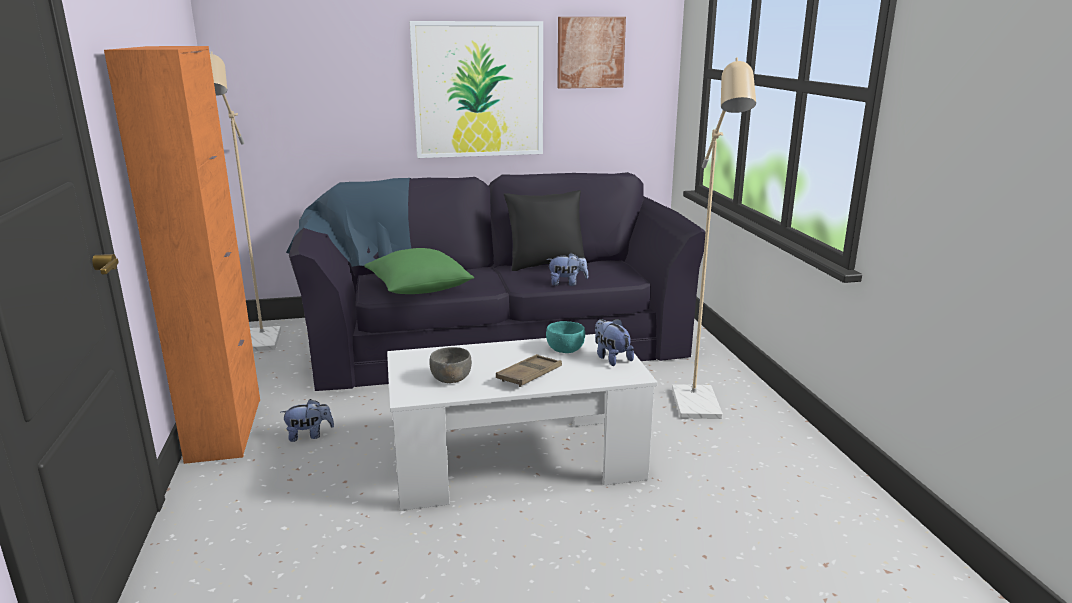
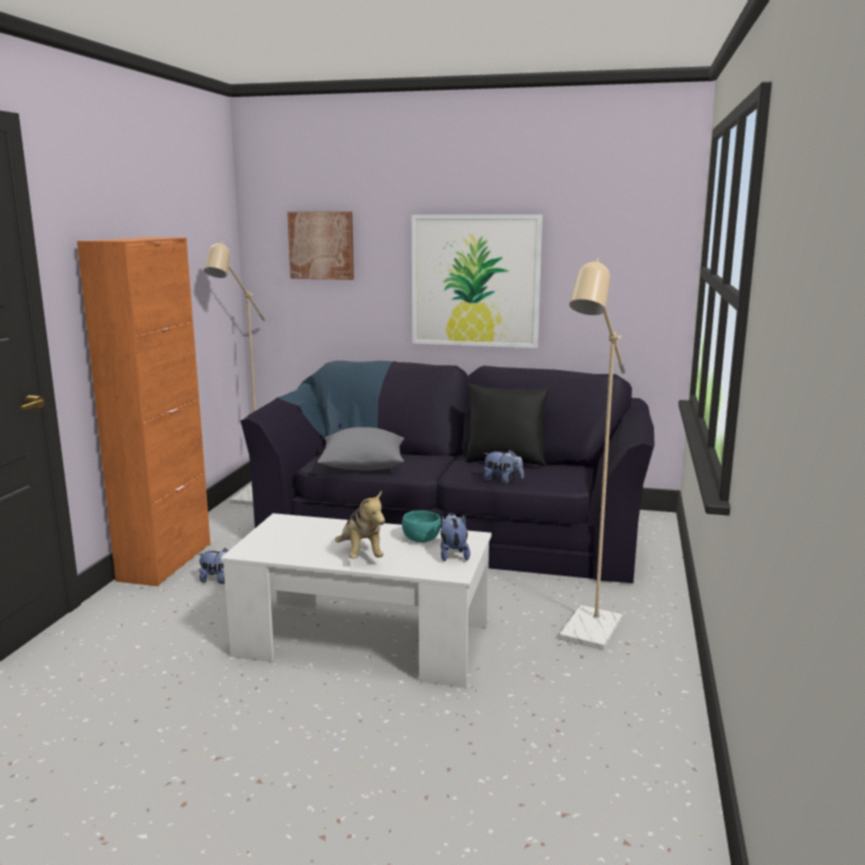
camera: 25 degrees right, 5 degrees down
green pillow [364,248,474,294] -> grey pillow [317,427,404,471]
grey bowl [429,347,472,383] -> none
brown tray [496,354,562,387] -> plush toy [335,490,385,559]
picture [557,17,626,89] -> picture moved to [287,212,354,280]

